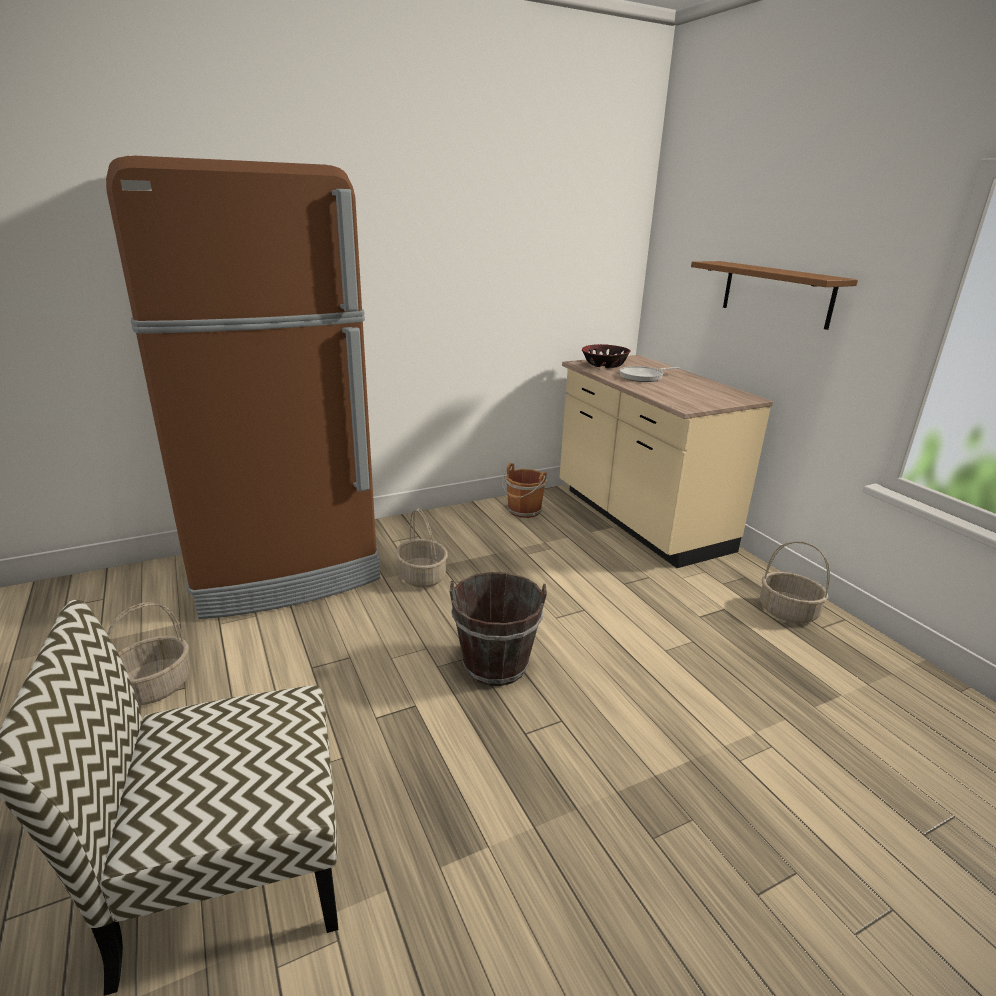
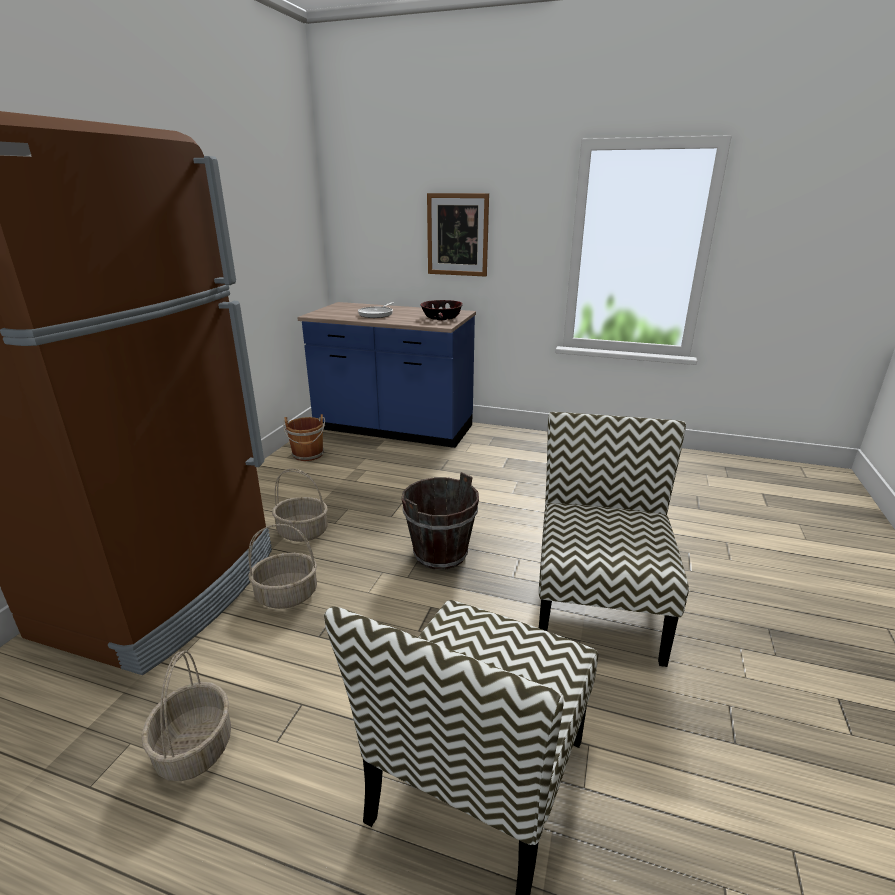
camera: 45 degrees left, 0 degrees up
beige counter [559,355,773,568] -> blue counter [297,302,476,448]
bowl [582,344,631,368] -> bowl moved to [420,300,463,321]
brown shelf [691,261,858,330] -> picture [427,193,489,277]
basket [760,541,830,623] -> basket moved to [248,524,317,609]
none -> chair [539,412,689,667]

